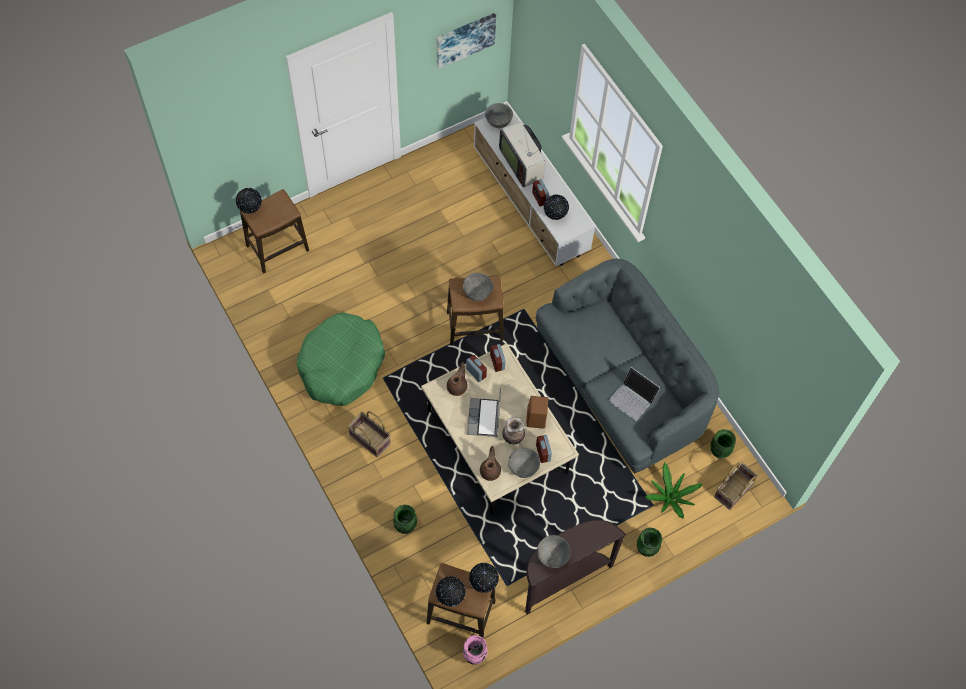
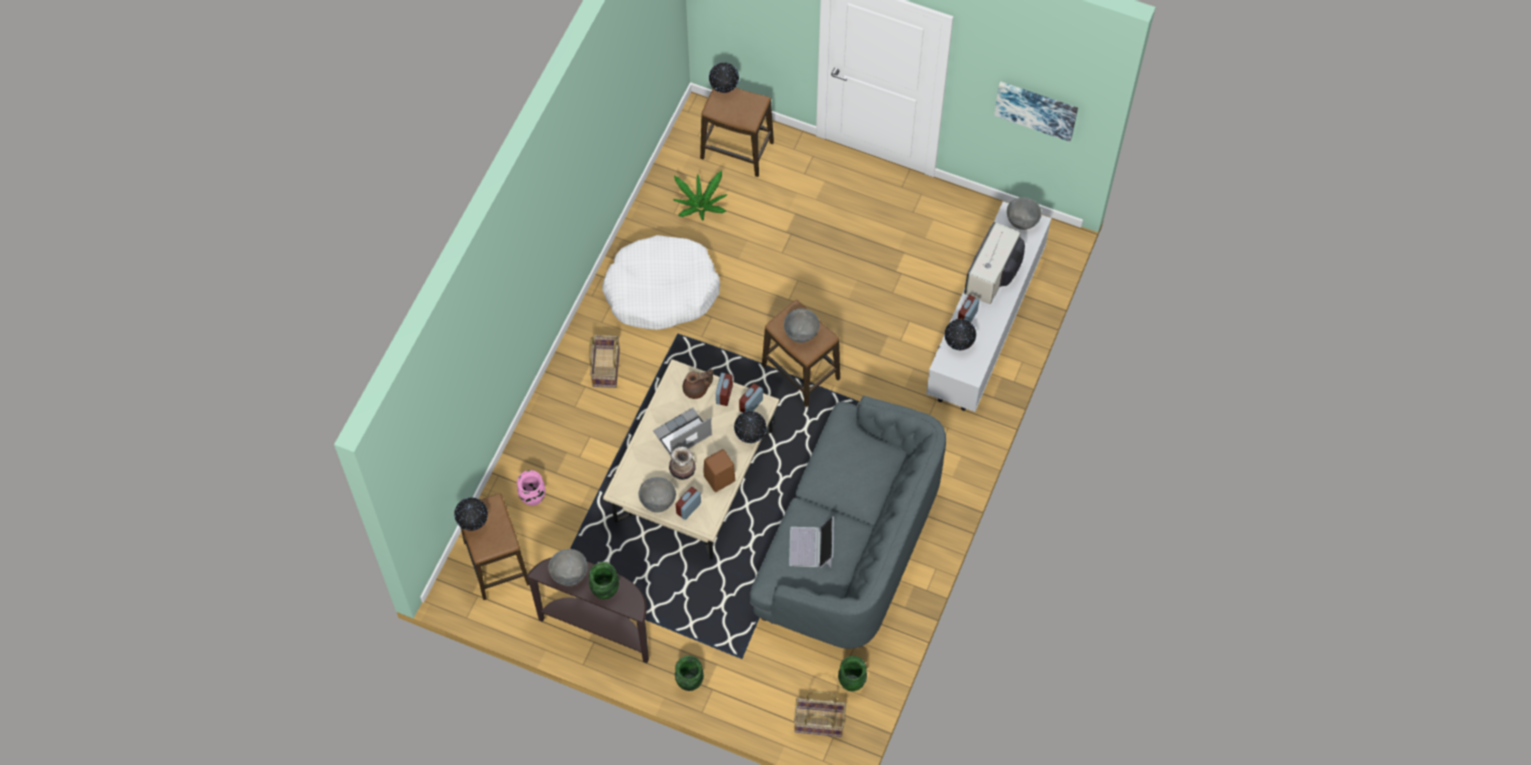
camera: 55 degrees right, 0 degrees up
green dog bed [296,313,385,406] -> white dog bed [602,235,720,330]
green vase [393,505,417,534] -> green vase moved to [589,562,619,599]
pink vase [463,635,487,665] -> pink vase moved to [517,470,546,506]
globe [469,563,499,593] -> globe moved to [734,411,766,443]
brown teapot [480,446,501,481] -> none
potted plant [645,463,703,518] -> potted plant moved to [673,171,728,220]

